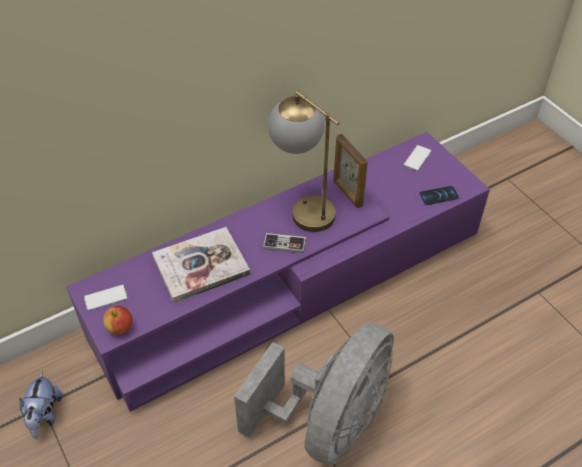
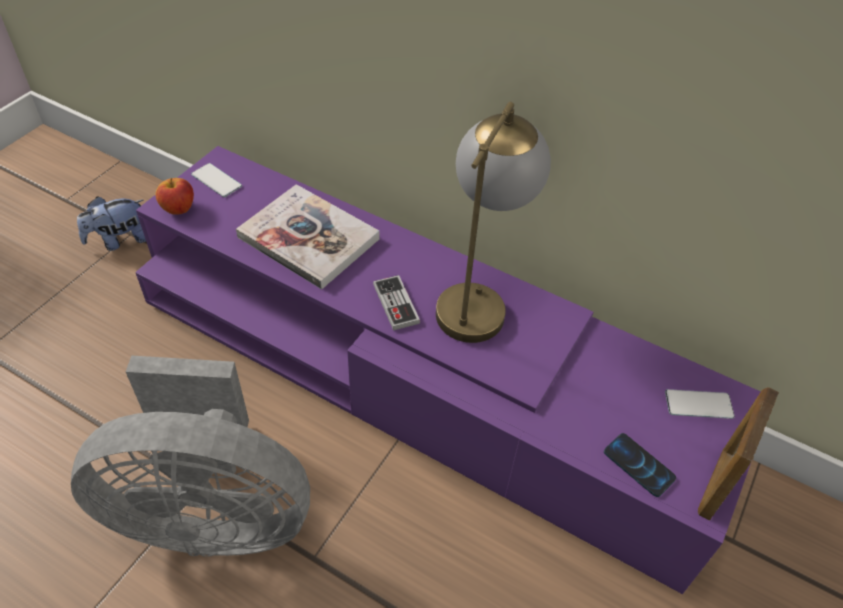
camera: 60 degrees right, 0 degrees up
picture frame [333,134,368,208] -> picture frame moved to [698,387,779,520]

